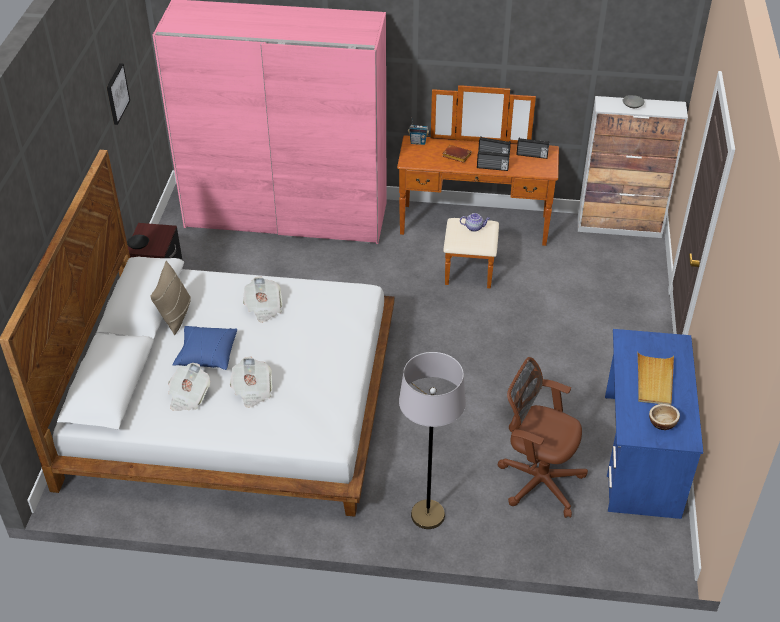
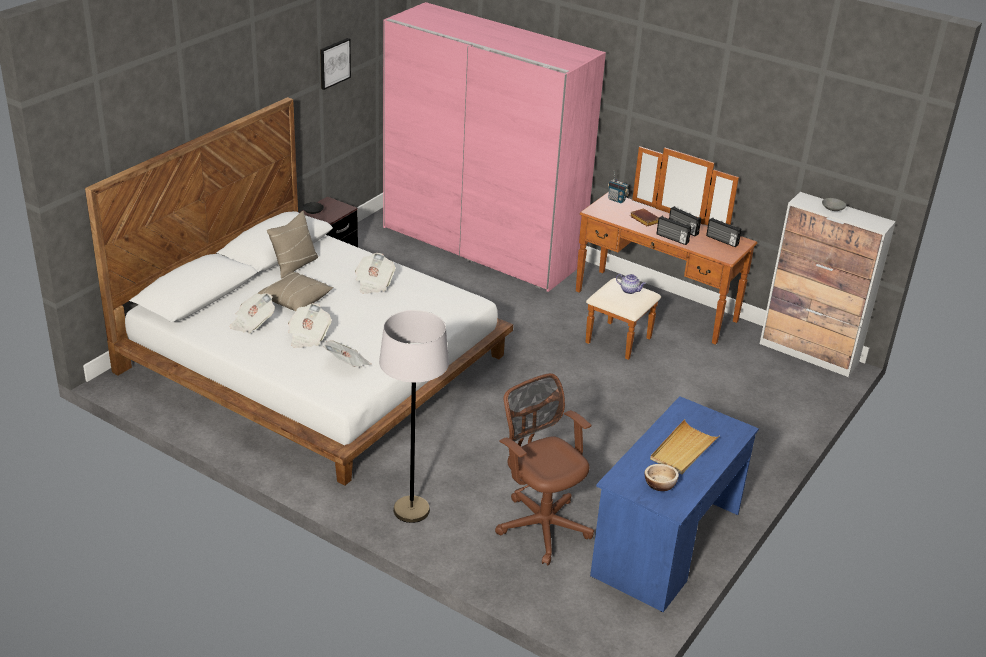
camera: 25 degrees right, 10 degrees down
blue pillow [173,326,237,370] -> beige pillow [257,271,333,312]
none -> newspaper [323,340,372,367]

